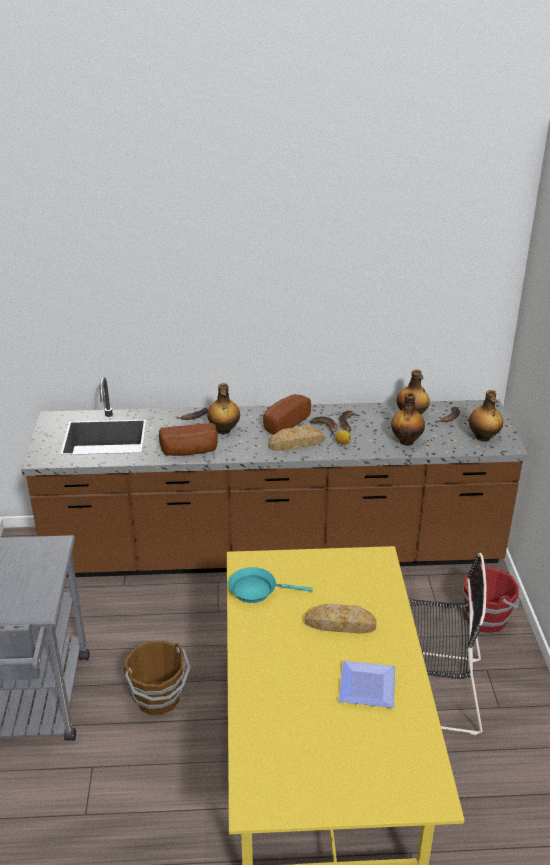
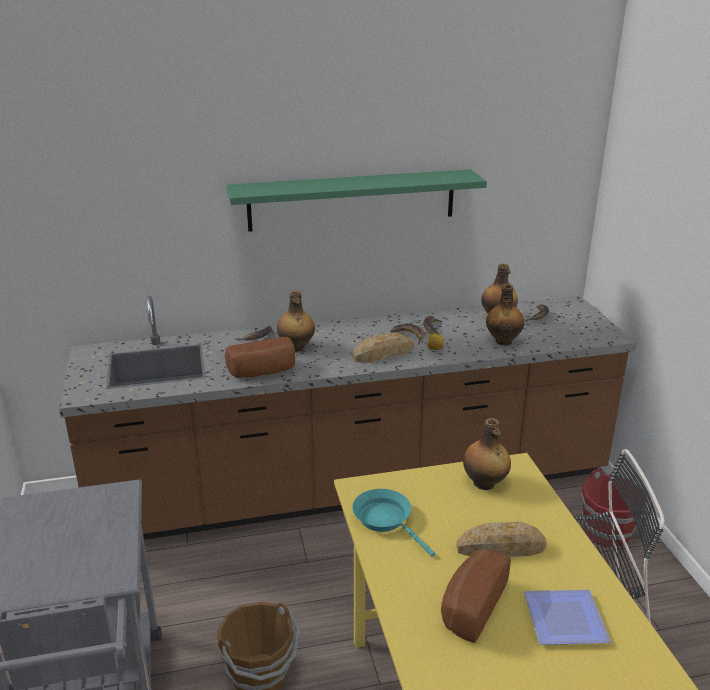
camera: 10 degrees left, 5 degrees down
turquoise frying pan [228,567,313,603] -> turquoise frying pan turned 60 degrees clockwise [352,489,435,557]
bread [263,394,311,435] -> bread moved to [441,549,511,643]
bottle [469,390,503,442] -> bottle moved to [463,418,511,490]
none -> green shelf [226,169,487,232]

